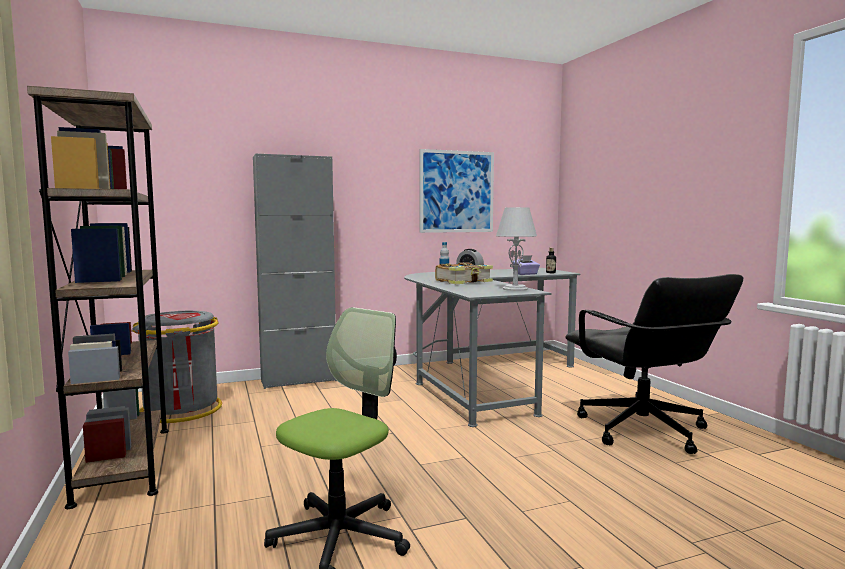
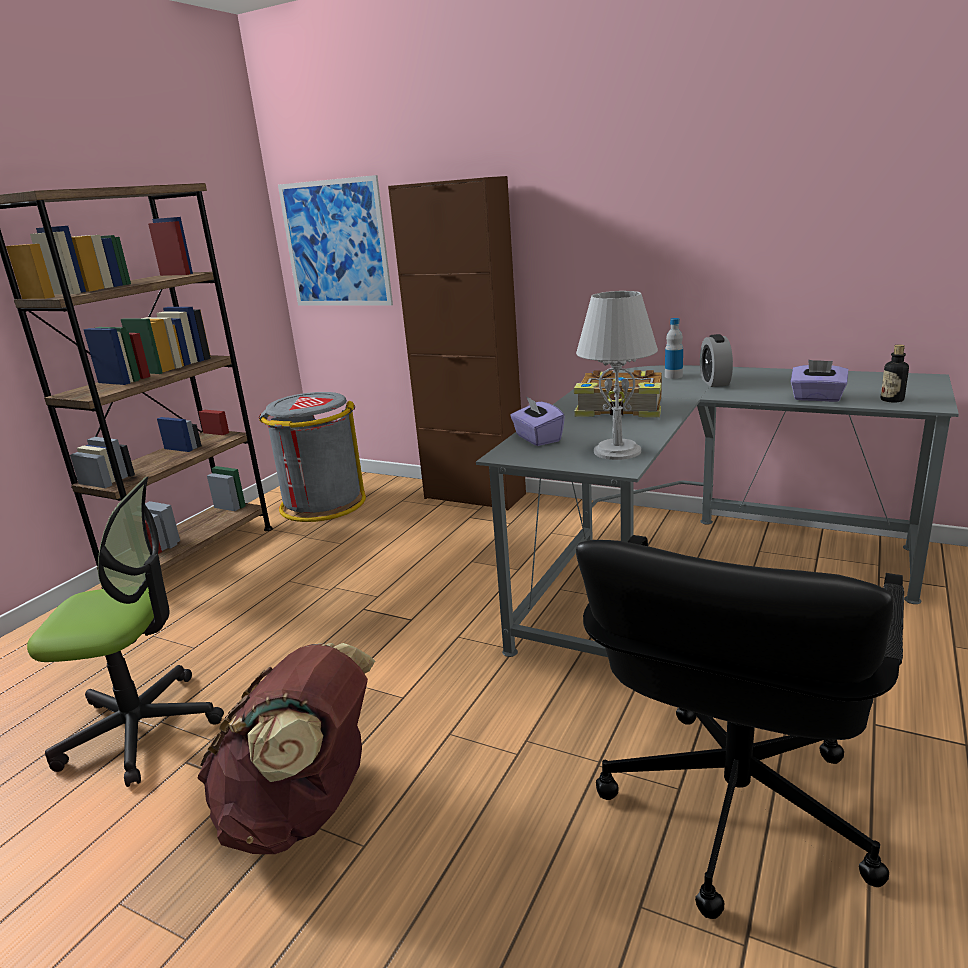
camera: 50 degrees right, 15 degrees up
grey cabinet [253,153,337,389] -> brown cabinet [388,176,526,510]
picture [420,149,494,233] -> picture moved to [278,175,393,306]
none -> brown backpack [197,643,375,854]
none -> purple tissue box [510,396,565,446]

